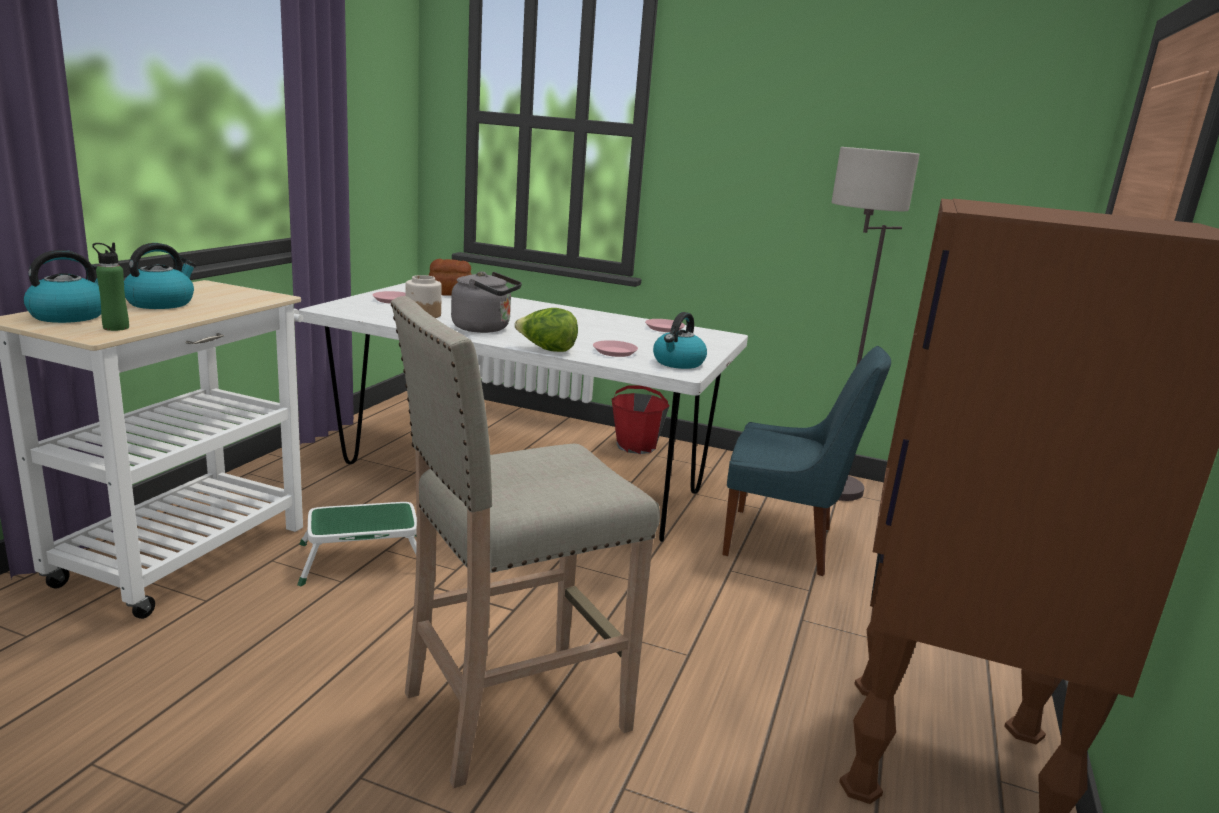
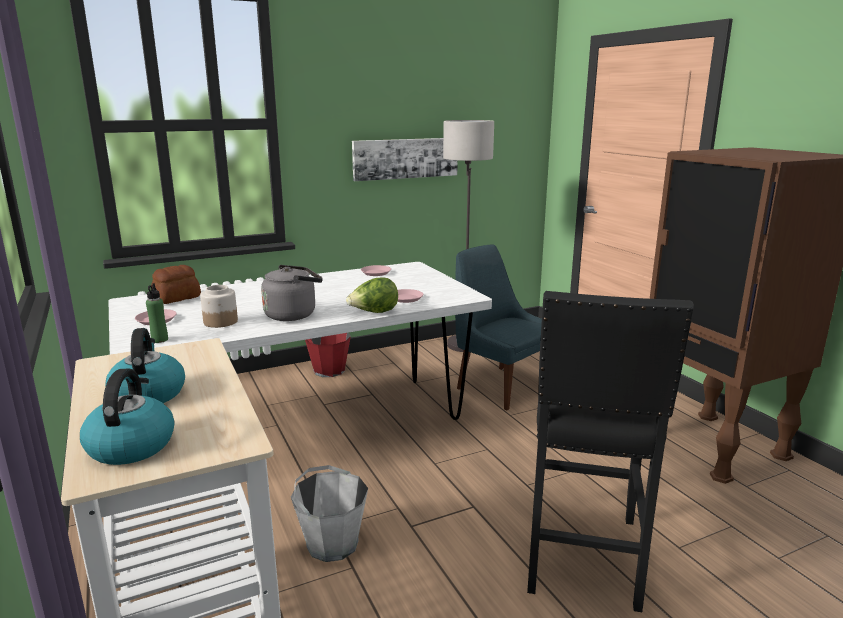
camera: 45 degrees left, 0 degrees up
green bottle [92,243,129,331] -> green bottle moved to [146,283,168,343]
green step ladder [297,502,417,586] -> grey bucket [291,465,368,562]
beige stool [391,296,660,789] -> black stool [527,291,694,612]
kettle [653,312,707,369] -> none
blue chair [722,346,891,576] -> blue chair turned 105 degrees counterclockwise [455,244,542,410]
none -> picture [352,138,458,181]

